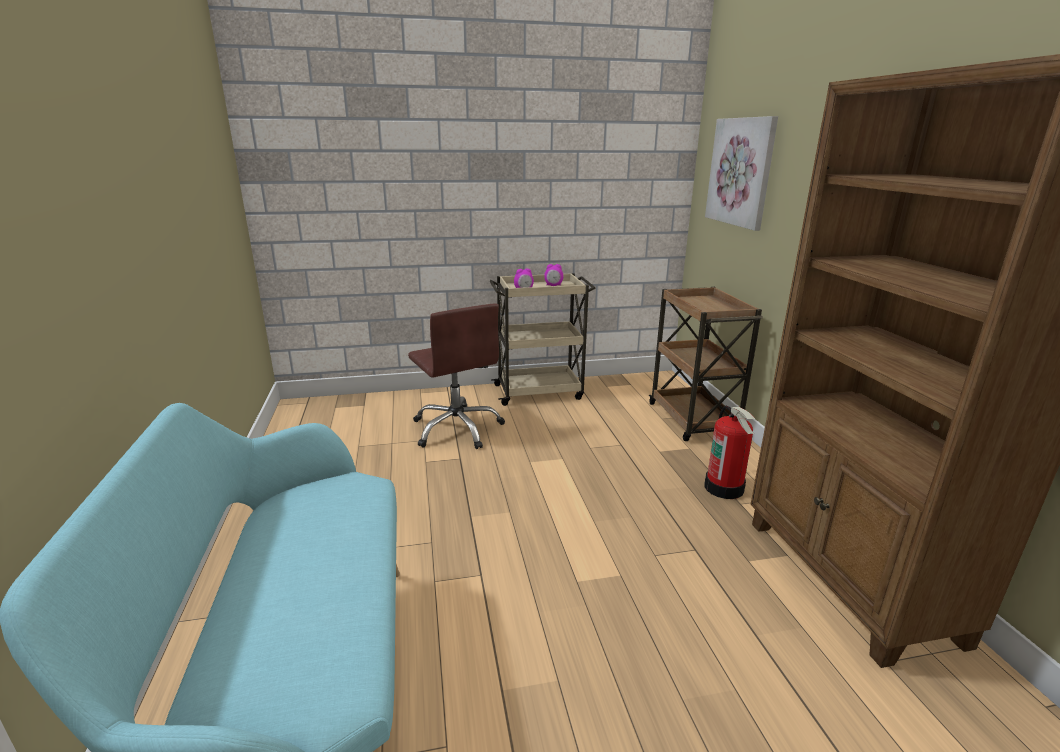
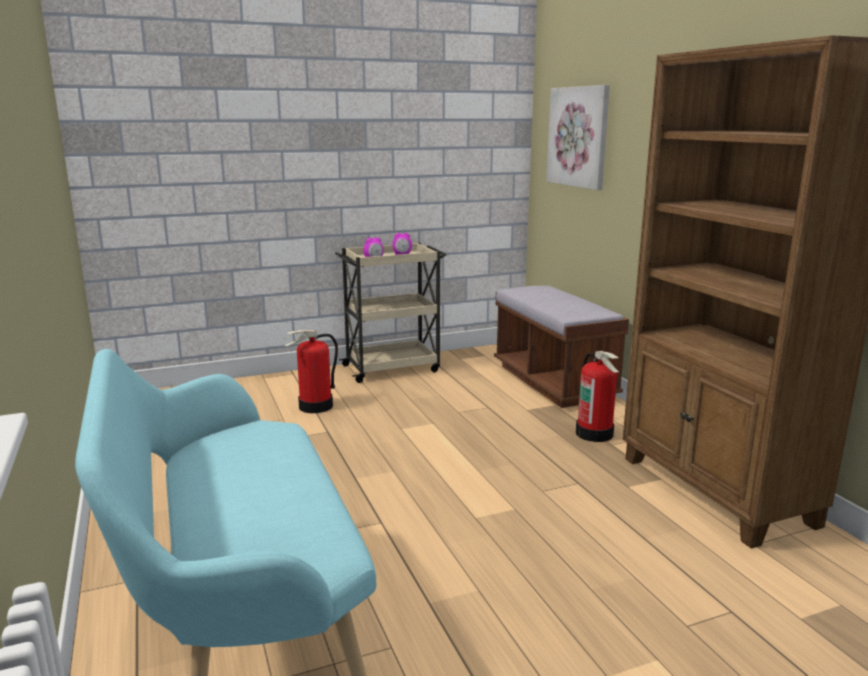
camera: 10 degrees left, 5 degrees down
brown office chair [408,303,505,449] -> fire extinguisher [285,330,338,413]
brown cart [649,287,763,441] -> brown bench [494,286,629,408]

